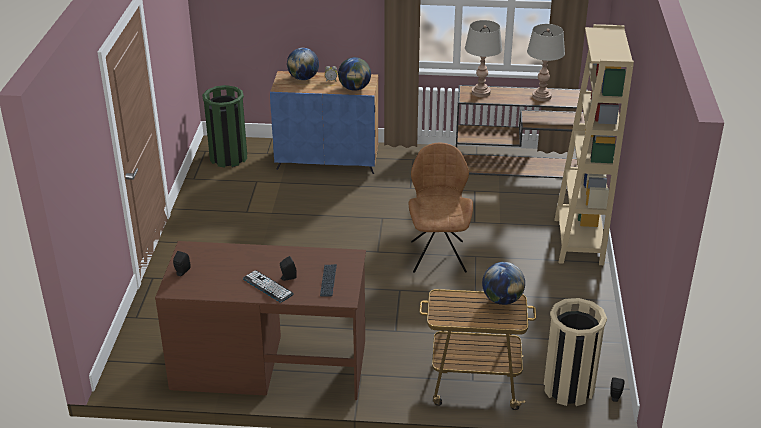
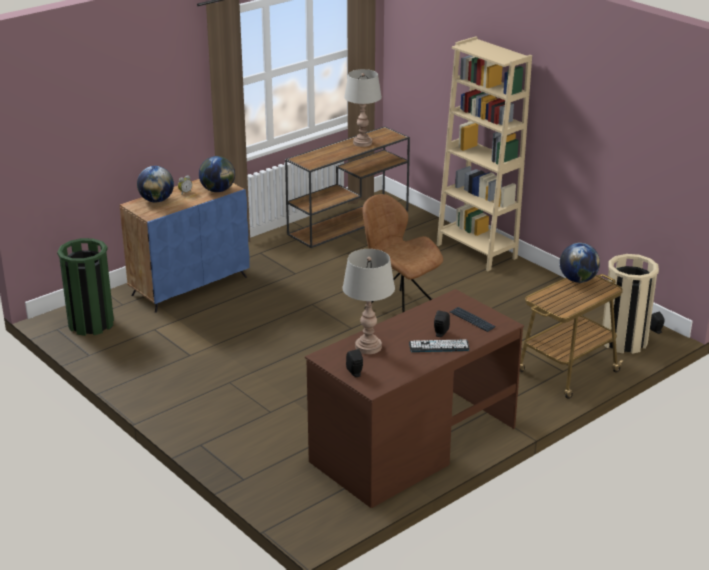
camera: 45 degrees left, 5 degrees down
grey table lamp [465,20,502,97] -> grey table lamp moved to [342,249,395,354]

